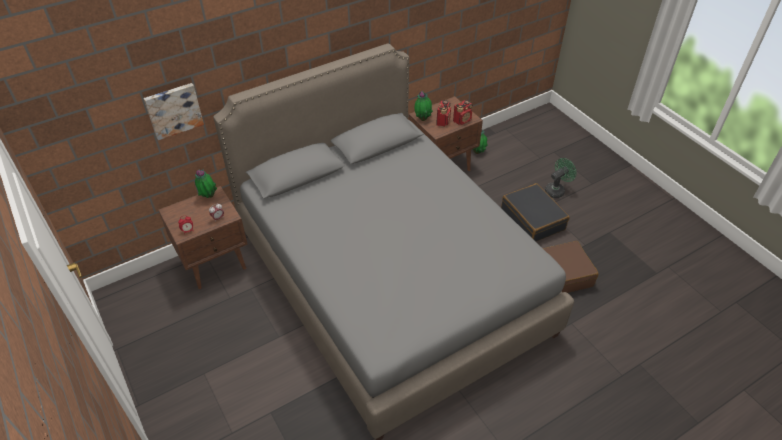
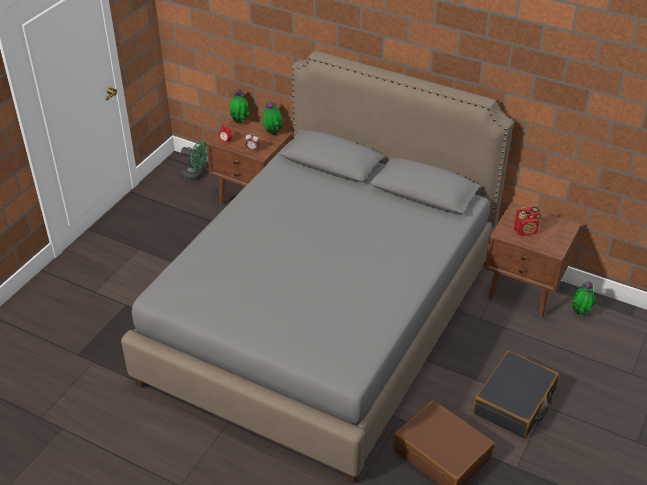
camera: 60 degrees right, 5 degrees down
picture [144,83,204,140] -> none
potted plant [415,91,433,121] -> potted plant moved to [230,89,249,124]
radio [453,100,473,125] -> none
green fan [545,158,577,198] -> green fan moved to [181,141,208,181]

